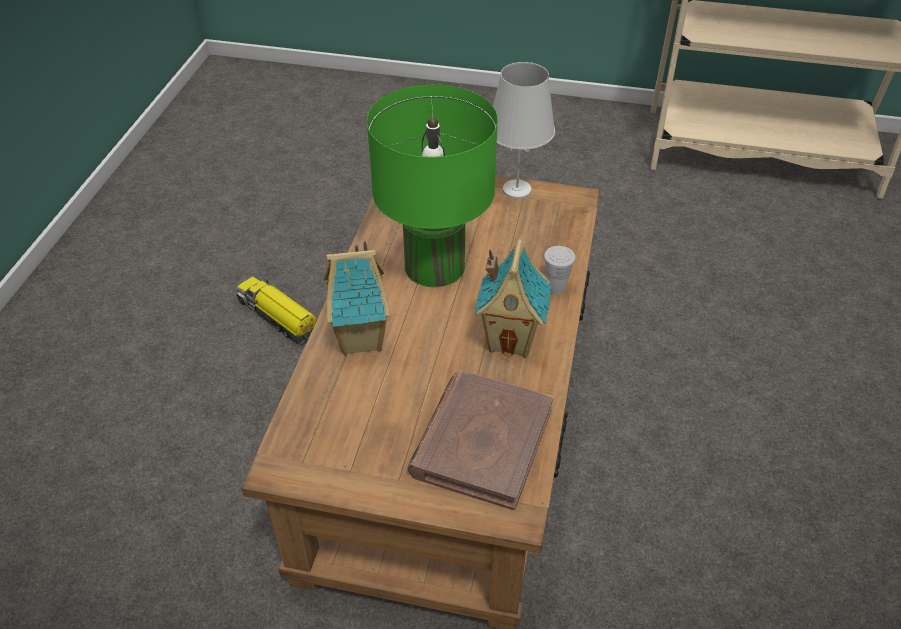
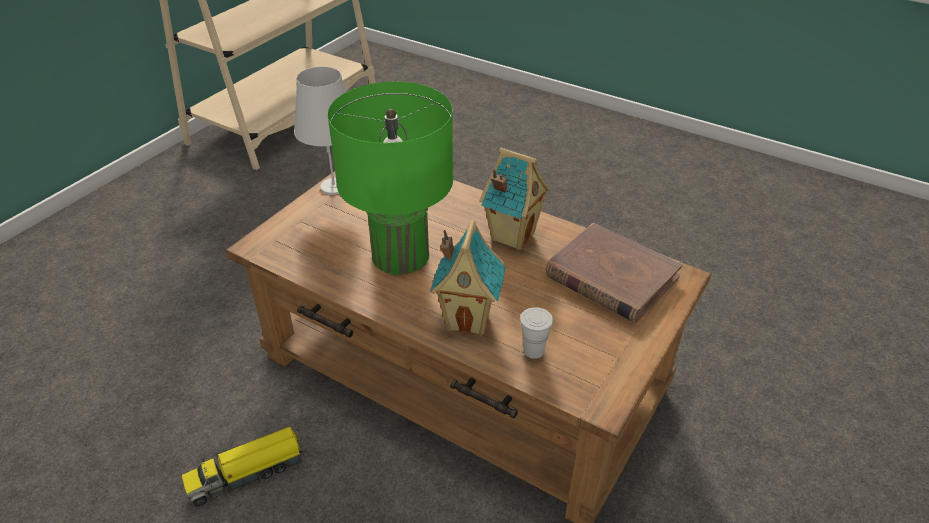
camera: 70 degrees left, 5 degrees down
white cup [544,246,576,294] -> white cup moved to [520,307,553,359]

